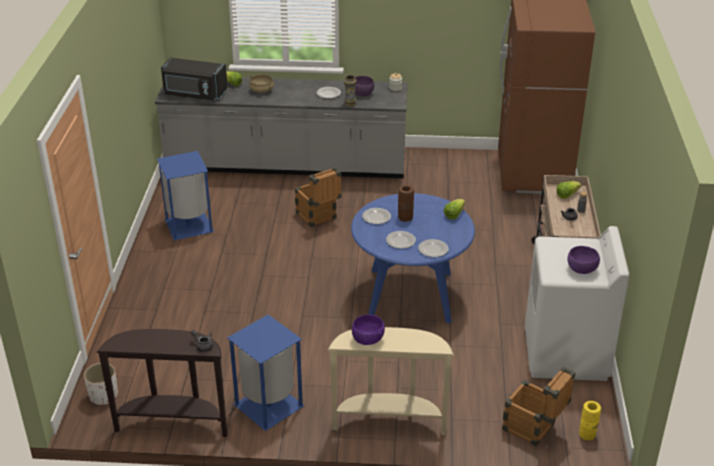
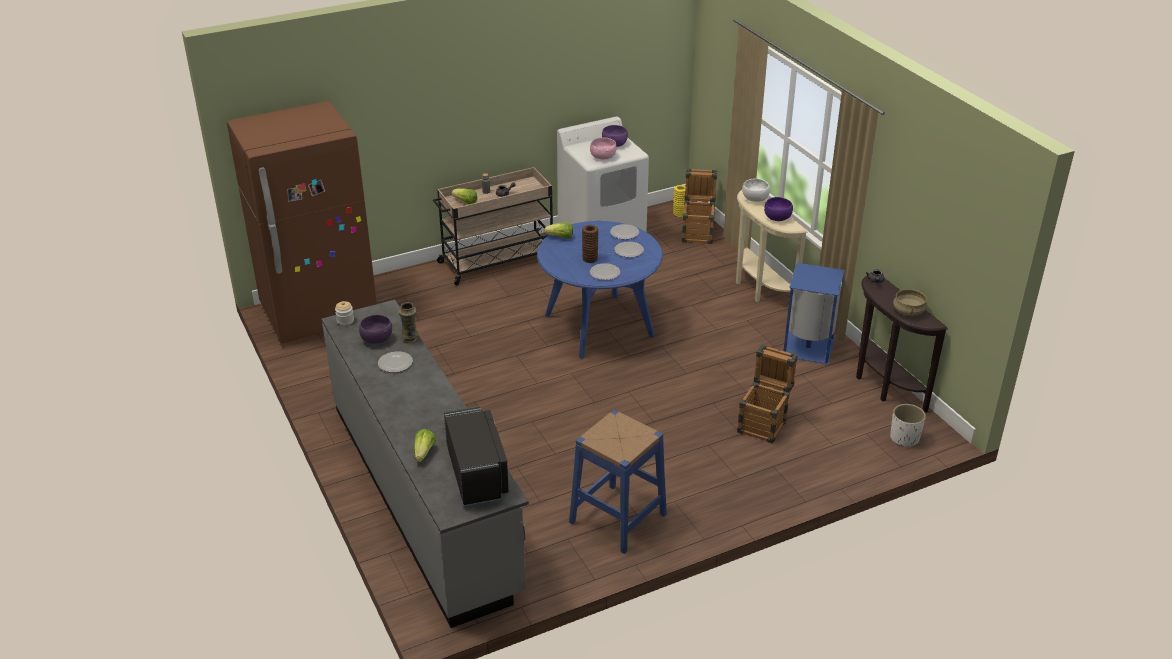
camera: 120 degrees left, 0 degrees up
blue trash can [157,151,214,241] -> blue stool [569,410,667,554]
beige cooking pot [249,74,274,93] -> beige cooking pot moved to [893,289,927,316]
crate [295,167,342,227] -> crate moved to [737,344,798,444]
none -> pink bowl [590,138,617,160]
none -> white bowl [742,178,770,202]

